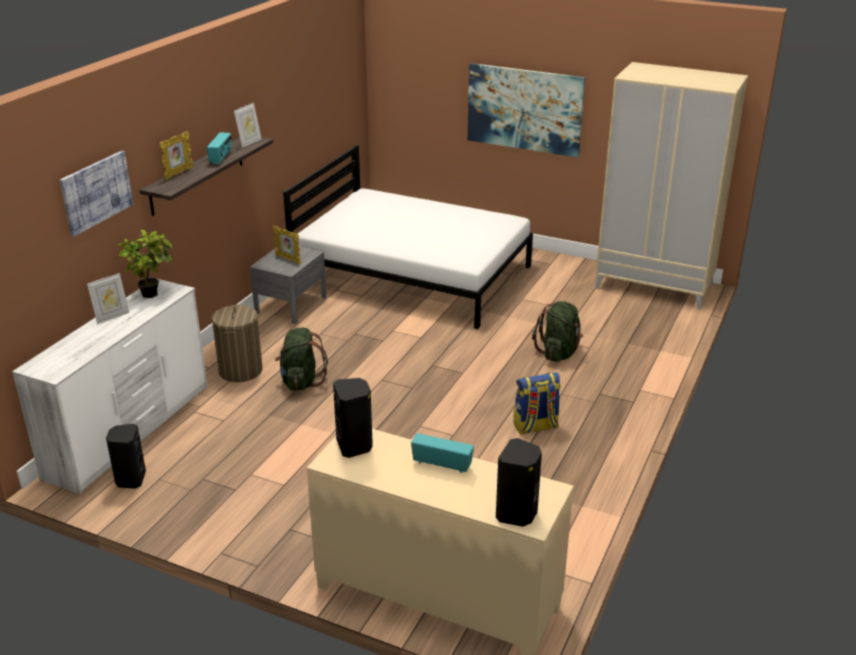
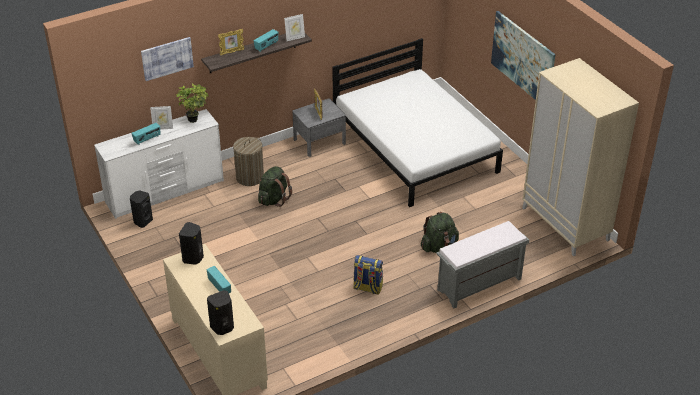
camera: 35 degrees right, 10 degrees up
none -> radio [131,123,160,145]
none -> grey bench [436,221,529,308]

